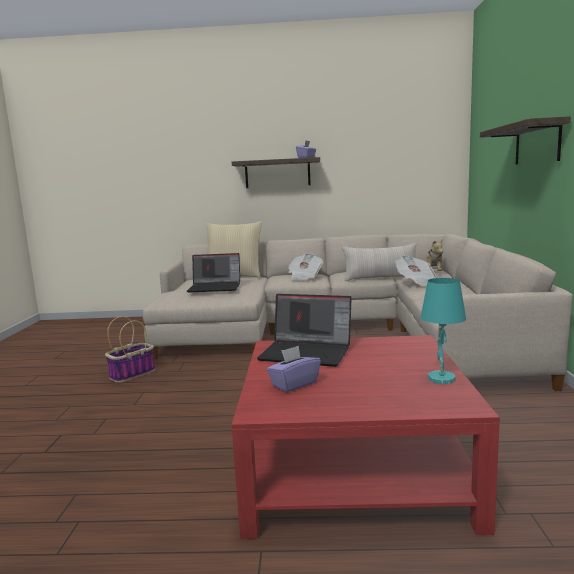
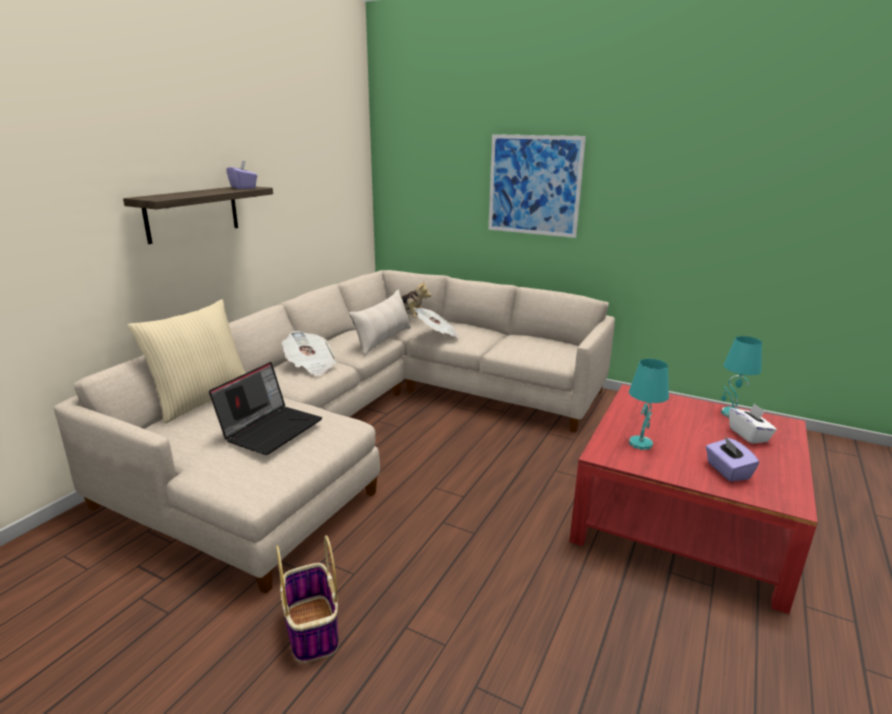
camera: 65 degrees left, 10 degrees up
laptop [257,294,352,367] -> turquoise table lamp [629,359,669,450]
shelf [480,116,571,164] -> picture [489,134,586,238]
none -> white tissue box [729,403,777,444]

